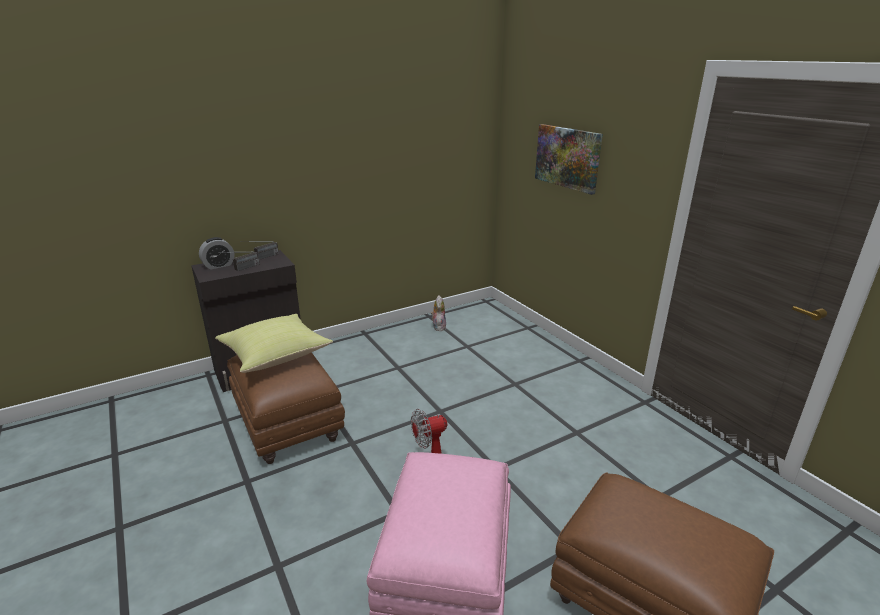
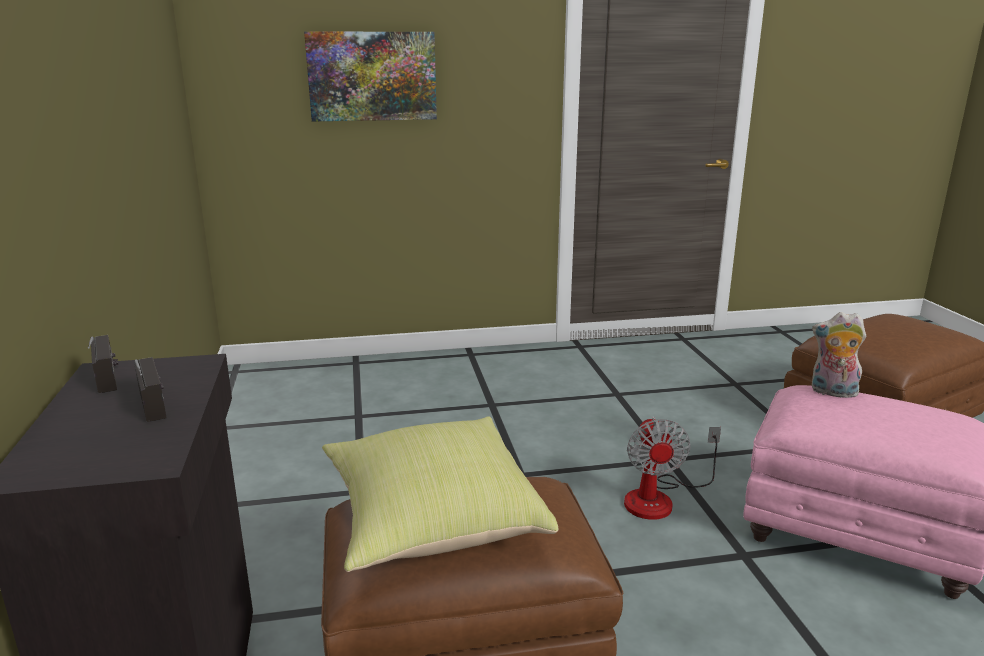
camera: 70 degrees left, 5 degrees down
alarm clock [199,237,235,270] -> none
plush toy [431,295,446,331] -> plush toy moved to [812,312,866,398]

